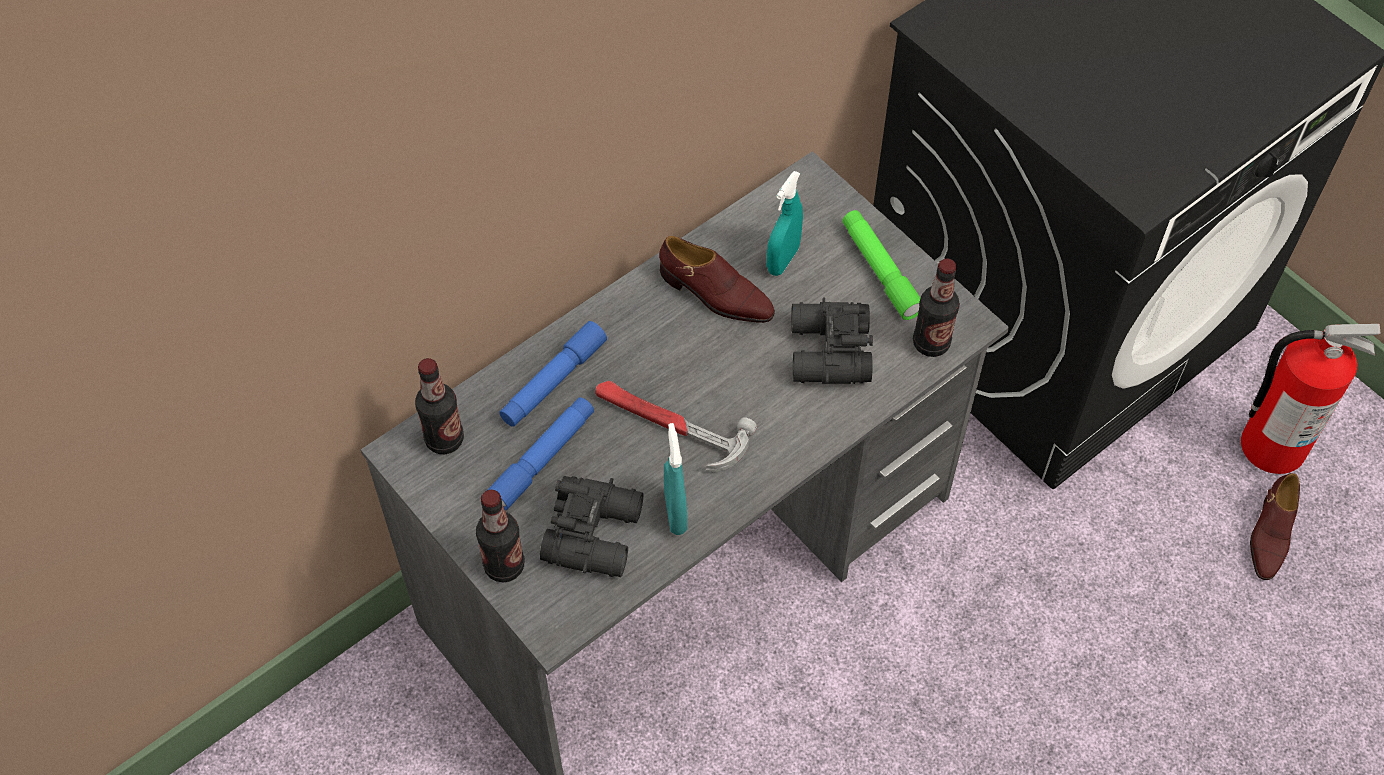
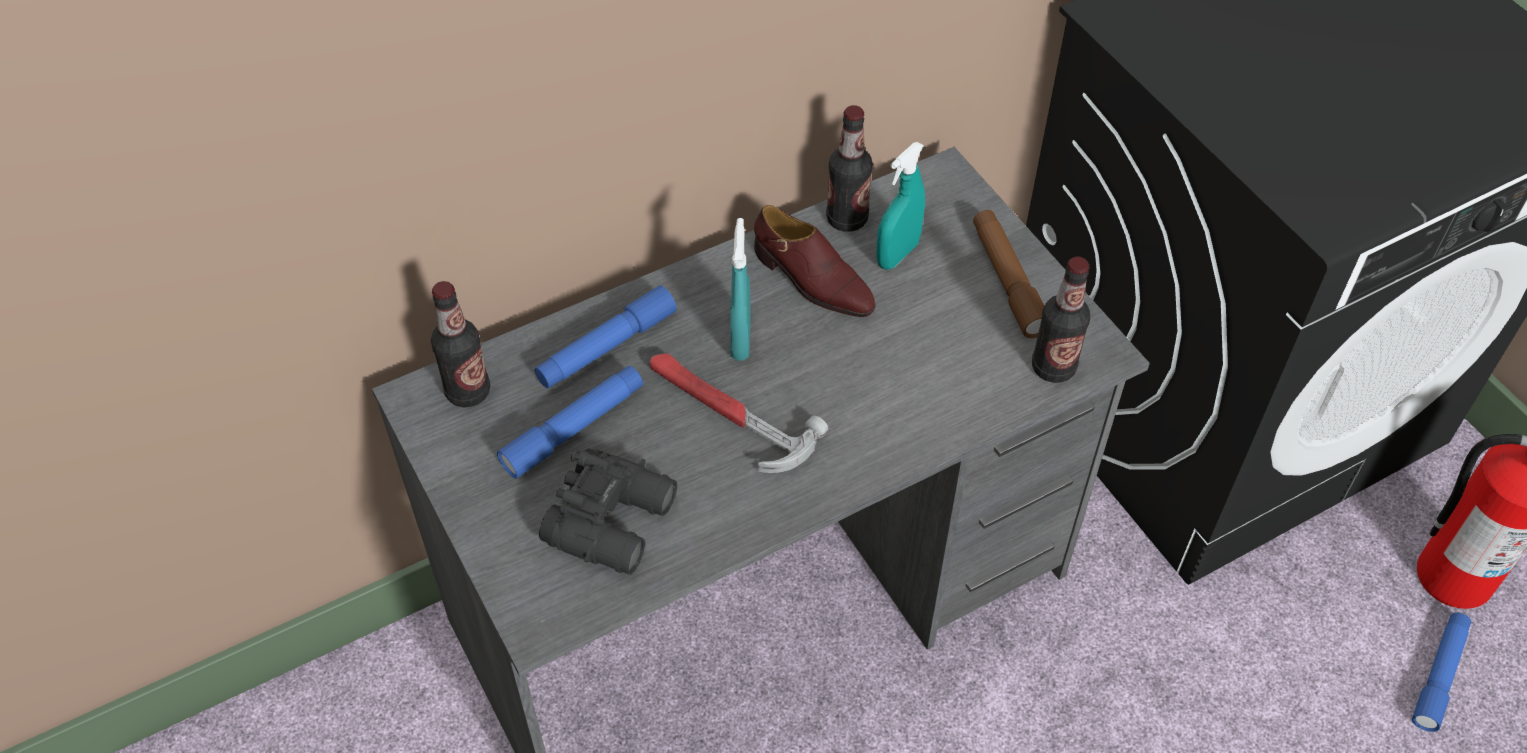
camera: 10 degrees right, 5 degrees down
bottle [476,490,524,583] -> bottle moved to [826,105,873,232]
turquoise spray bottle [664,423,687,535] -> turquoise spray bottle moved to [730,218,751,361]
black binoculars [791,297,873,384] -> none
green flashlight [842,210,920,320] -> brown flashlight [973,210,1044,338]
brown shoe [1250,473,1300,580] -> blue flashlight [1412,613,1471,732]

